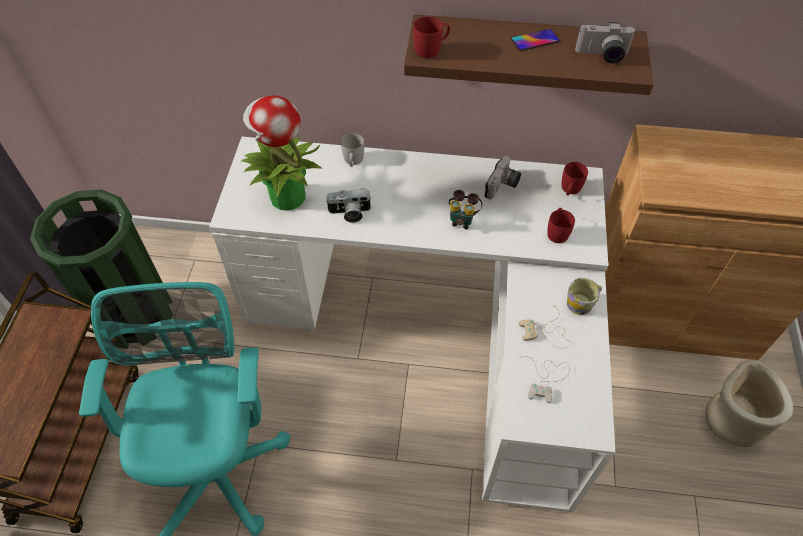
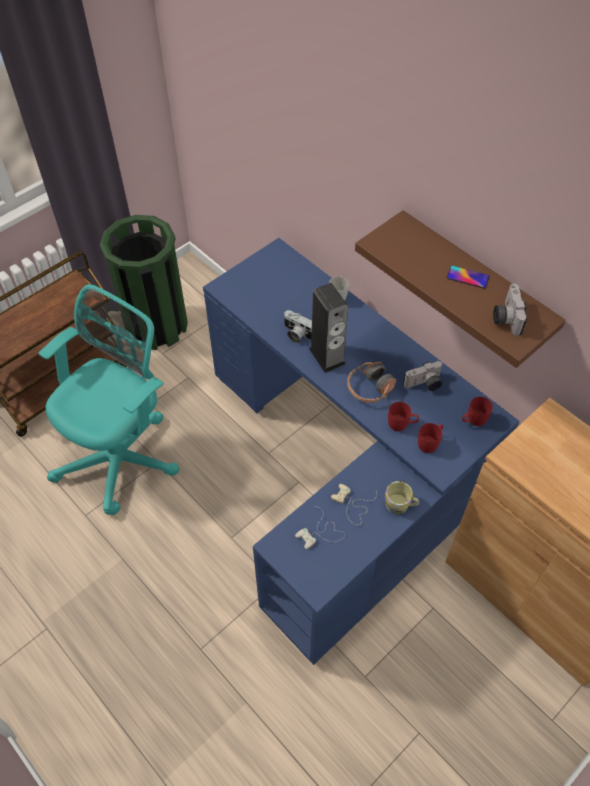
camera: 40 degrees right, 0 degrees up
white desk [209,137,615,512] -> blue desk [203,238,519,665]
potted plant [242,95,322,211] -> none
red mug [413,16,450,58] -> red mug moved to [388,402,419,431]
binoculars [449,190,482,230] -> headphones [347,362,396,403]
camera [575,22,636,63] -> camera turned 45 degrees clockwise [493,284,527,336]
beige planter [705,360,793,447] -> none
none -> speaker [309,283,348,373]

